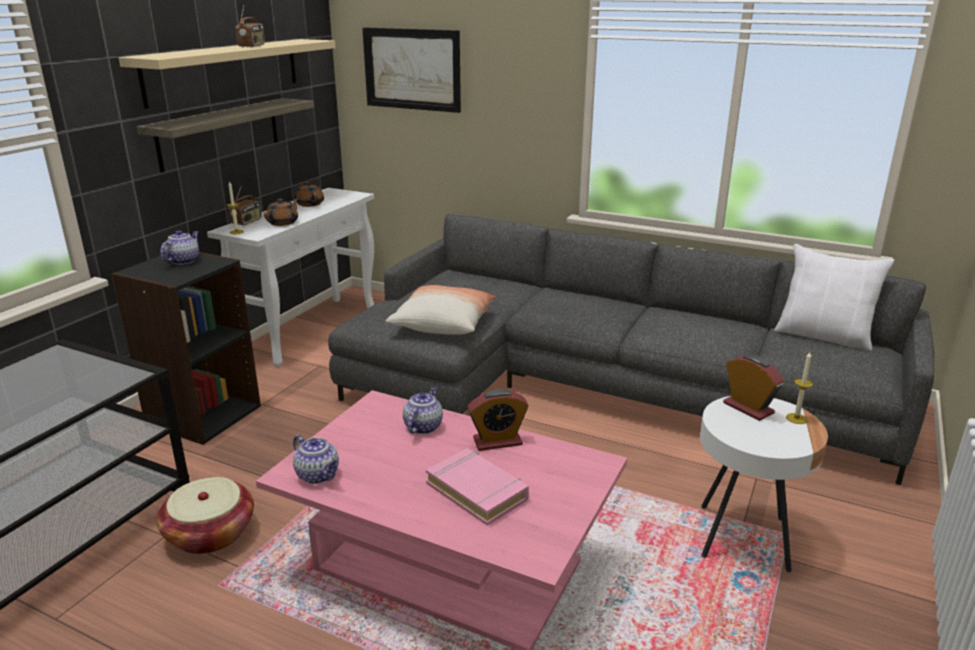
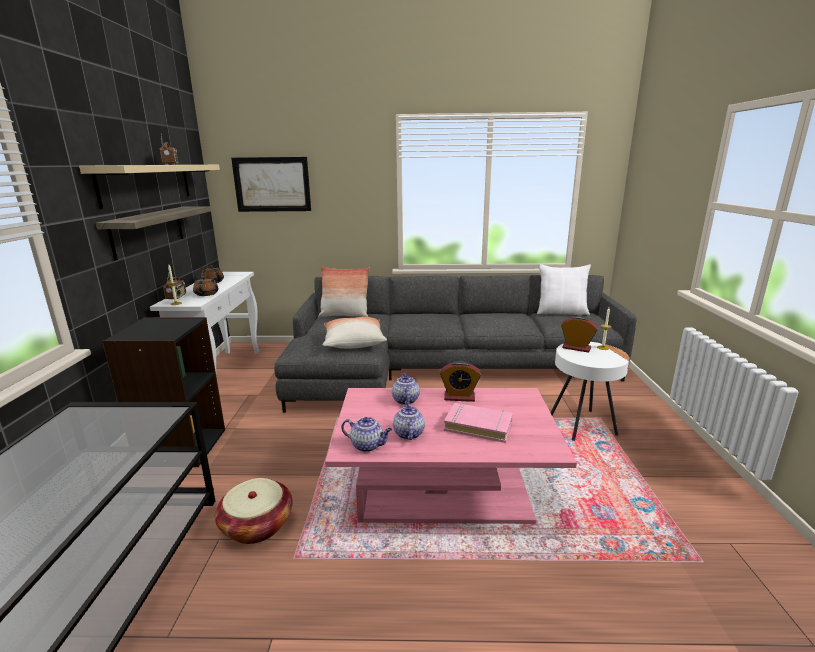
camera: 25 degrees left, 5 degrees down
teapot [160,230,199,265] -> teapot moved to [393,401,425,440]
alarm clock [467,389,528,451] -> alarm clock turned 45 degrees clockwise [440,361,481,402]
none -> pillow [318,266,370,317]

